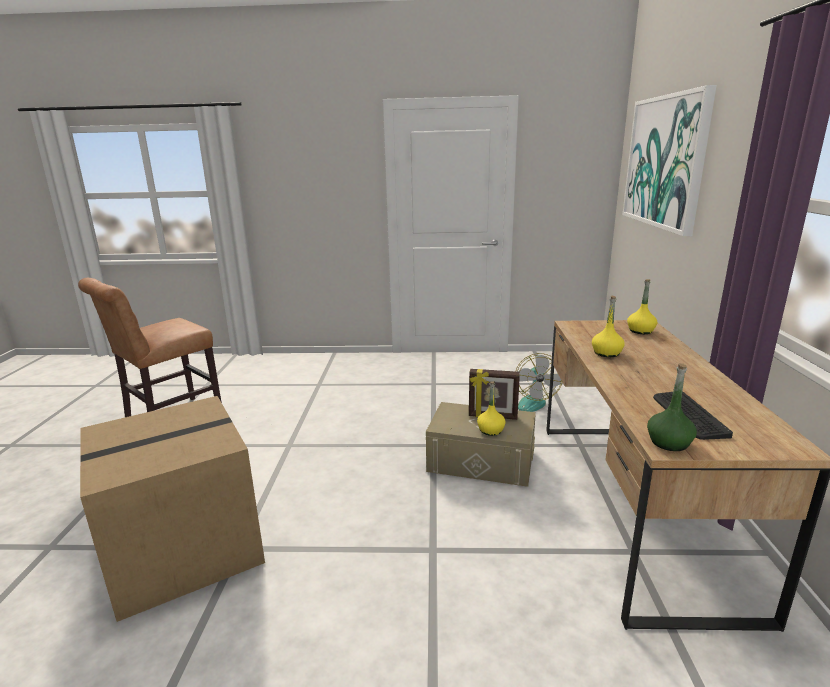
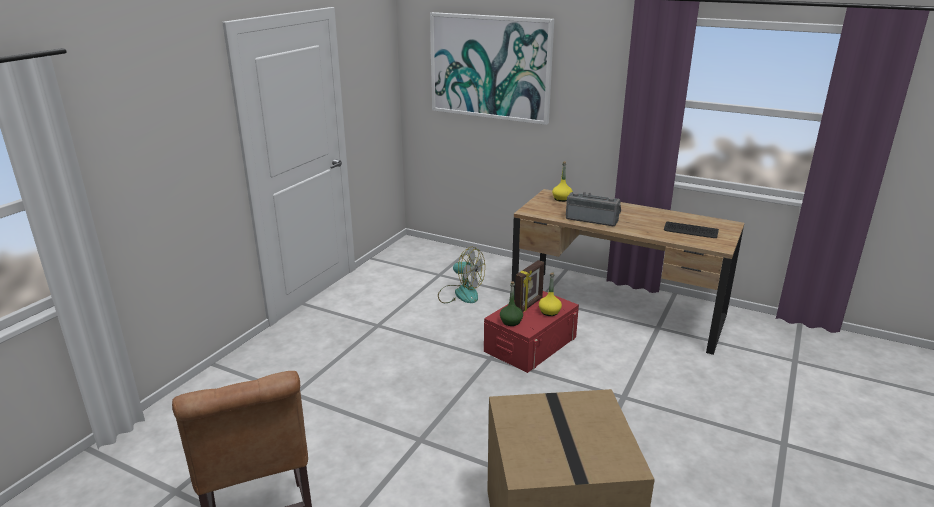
camera: 65 degrees left, 5 degrees up
beige storage box [426,402,536,487] -> red storage box [484,291,579,373]
yellow bottle [592,296,625,357] -> radio [566,192,621,226]
green bottle [647,363,697,451] -> green bottle moved to [500,281,523,326]

